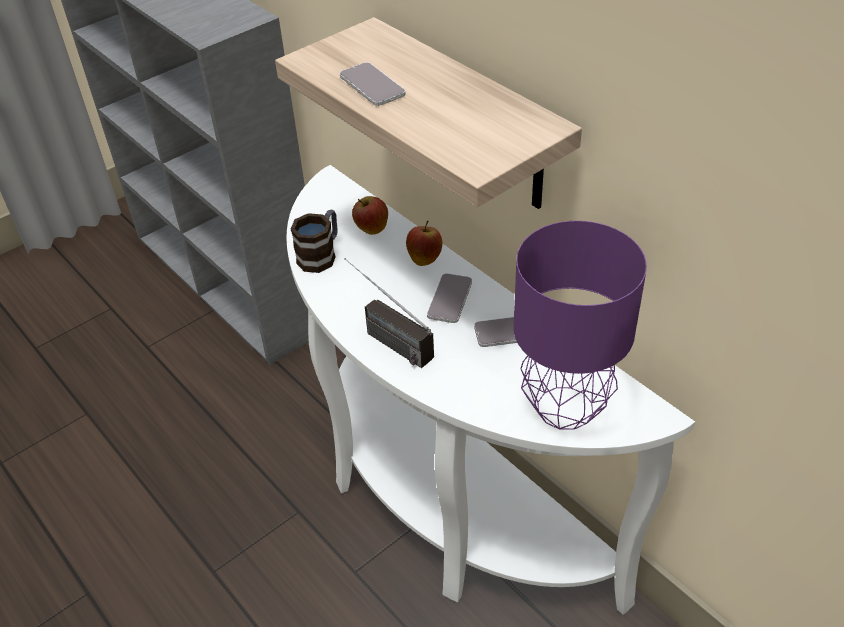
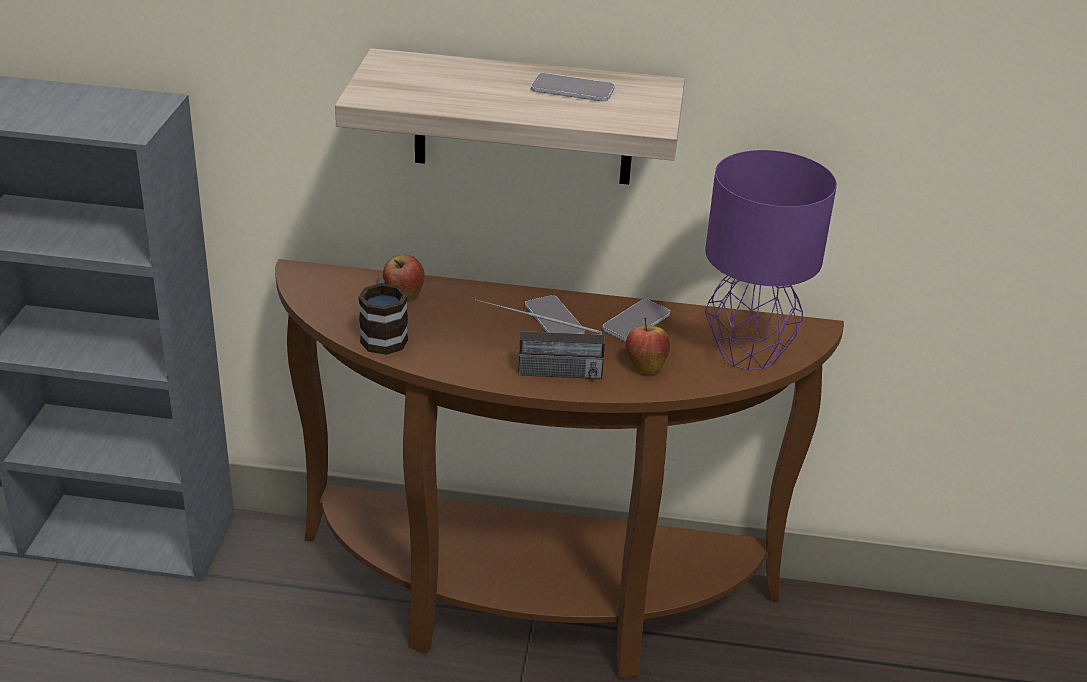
camera: 45 degrees left, 10 degrees down
white console table [286,165,695,615] -> brown console table [275,259,844,679]
phone [340,62,406,106] -> phone moved to [531,73,615,102]
apple [406,221,442,266] -> apple moved to [626,317,670,374]

